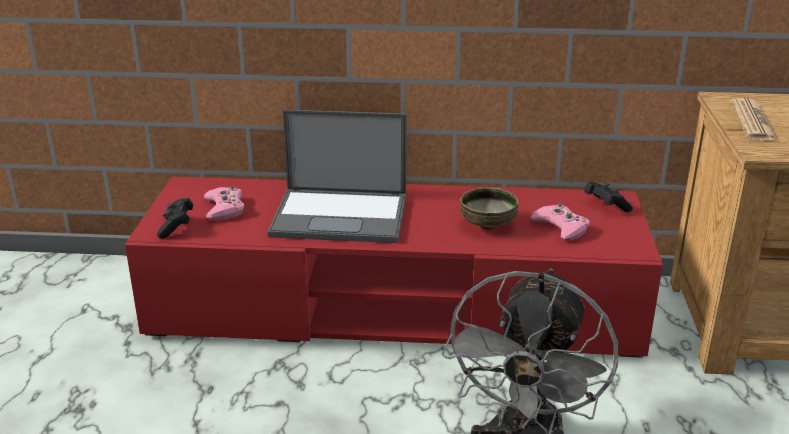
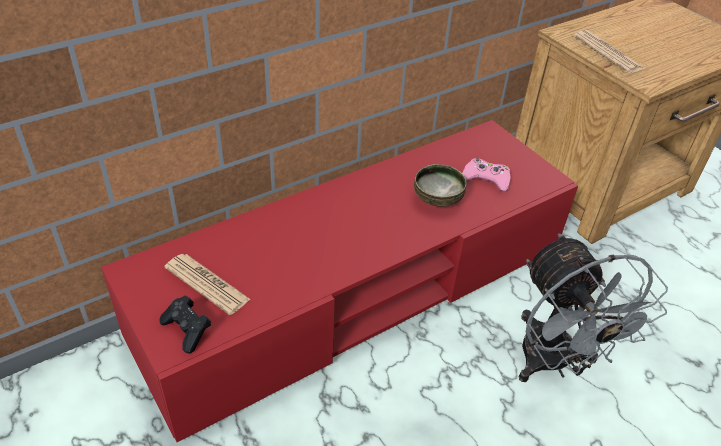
camera: 40 degrees left, 15 degrees up
pink game controller [204,186,245,221] -> newspaper [165,254,251,315]
laptop [268,110,407,243] -> none
black game controller [584,182,633,212] -> none

